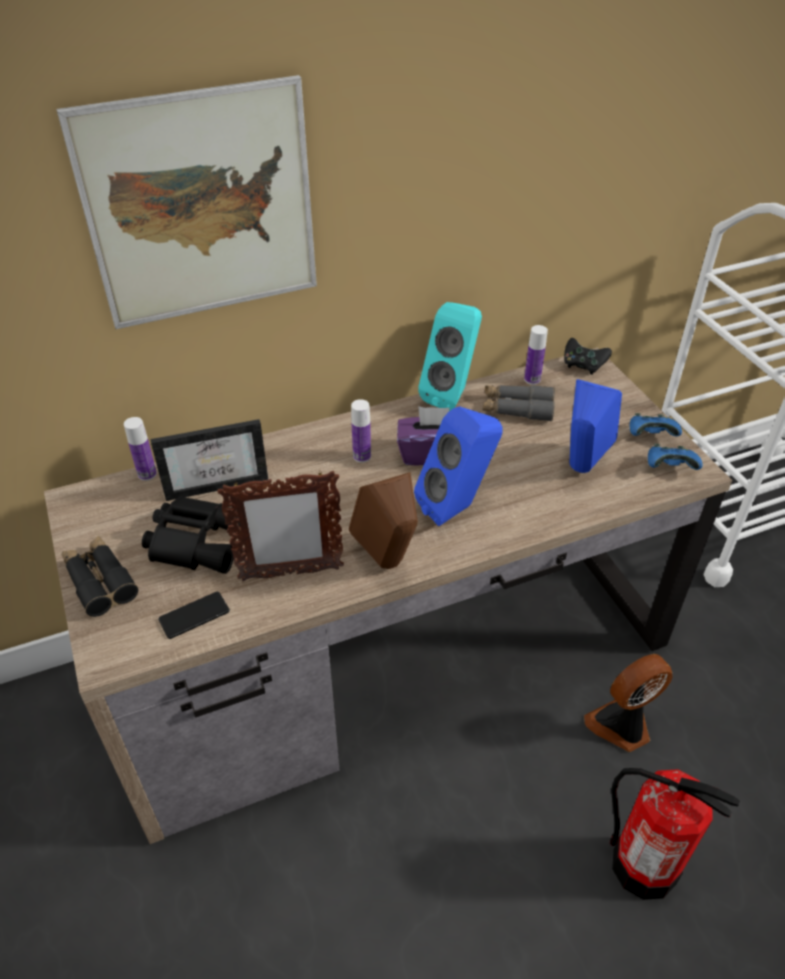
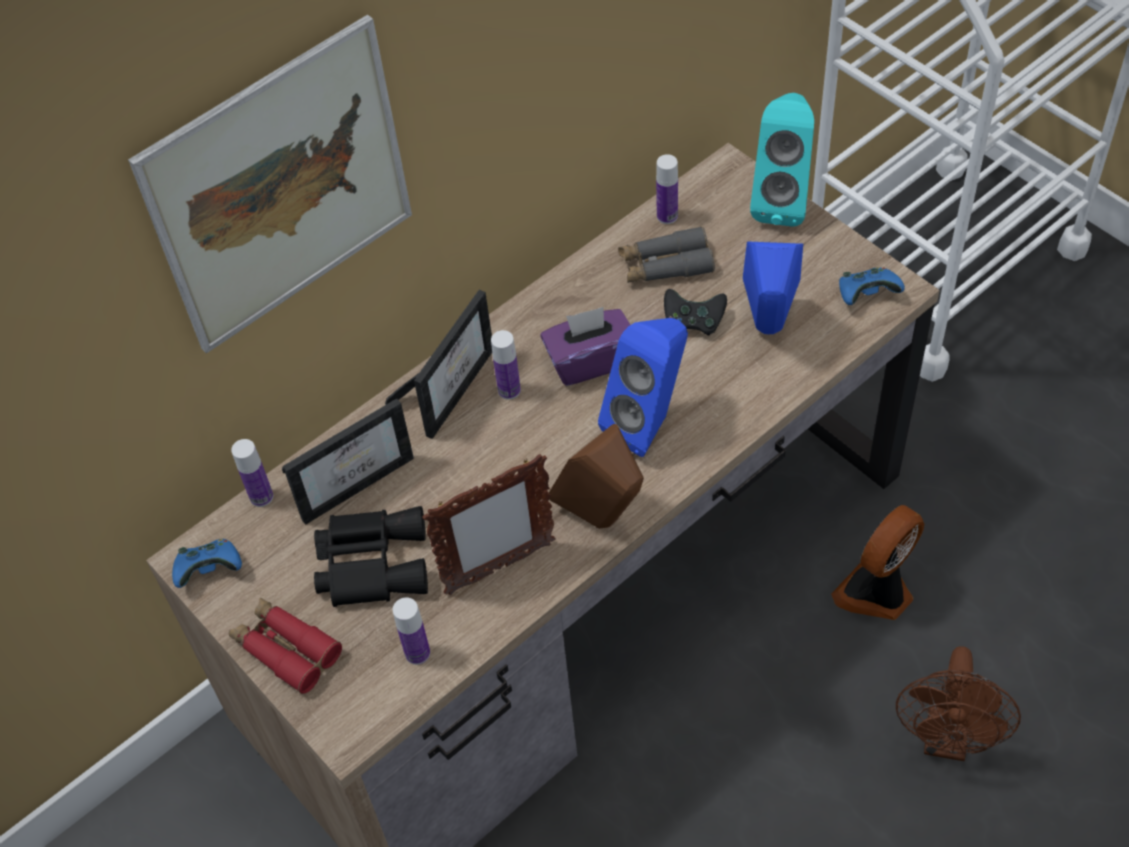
camera: 15 degrees left, 10 degrees up
black binoculars [62,536,139,617] -> red binoculars [229,598,342,694]
phone [158,592,230,639] -> bottle [393,597,430,665]
turquoise speaker [418,302,482,411] -> turquoise speaker moved to [750,93,814,227]
black game controller [564,338,612,375] -> black game controller moved to [664,289,727,335]
fire extinguisher [610,768,740,900] -> brown fan [896,646,1021,761]
blue game controller [630,413,682,436] -> blue game controller moved to [172,539,242,588]
none -> picture frame [385,290,492,439]

